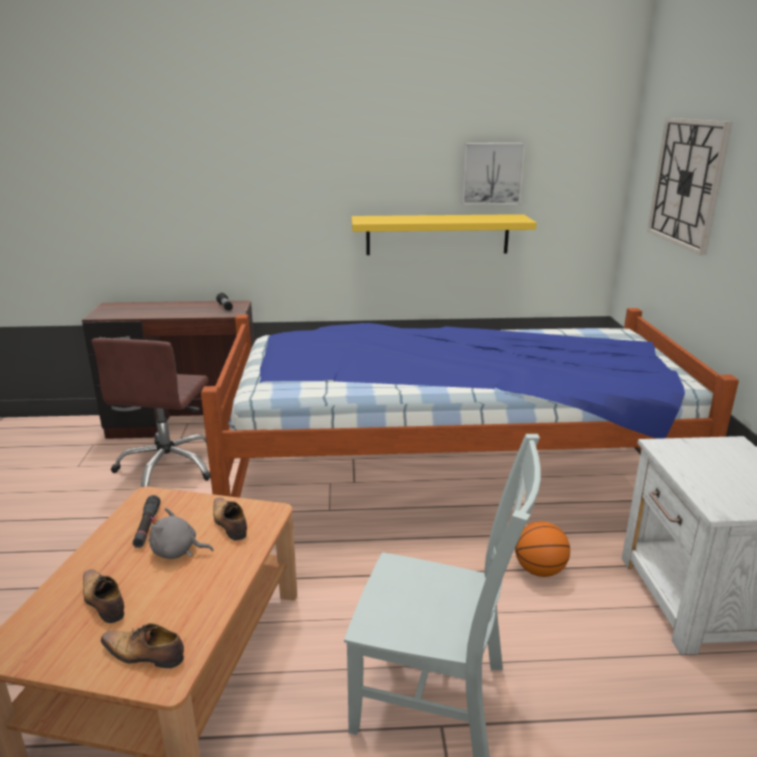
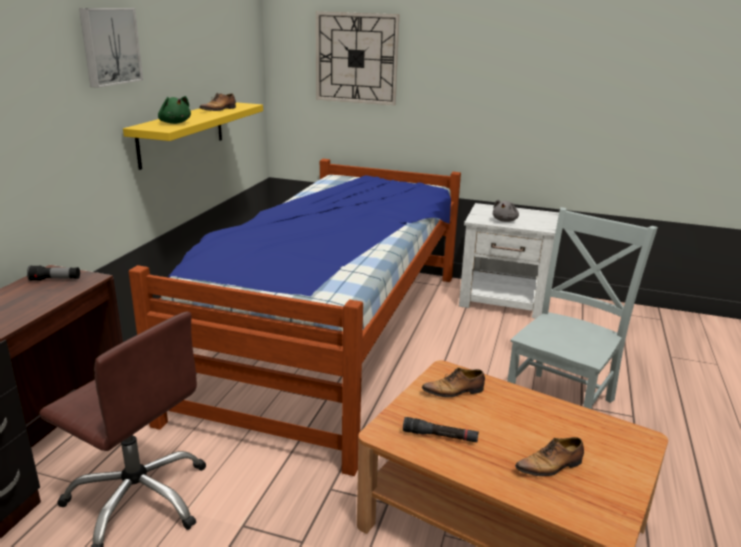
camera: 70 degrees left, 0 degrees up
shoe [101,623,184,668] -> shoe moved to [200,93,236,111]
grey plush toy [149,508,214,559] -> grey plush toy moved to [493,200,519,222]
picture [462,143,525,205] -> picture moved to [79,8,143,88]
basketball [515,521,570,577] -> none
none -> green plush toy [158,96,191,124]

